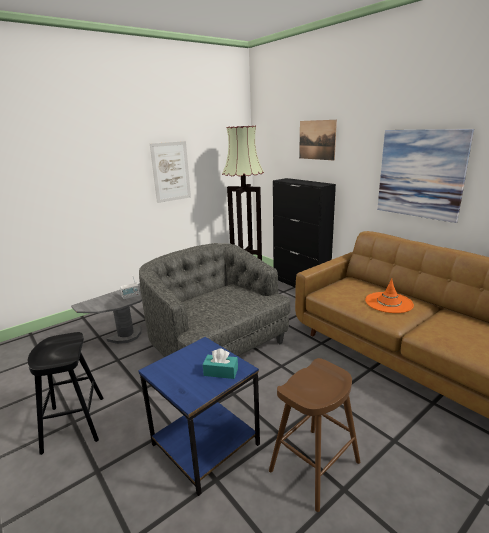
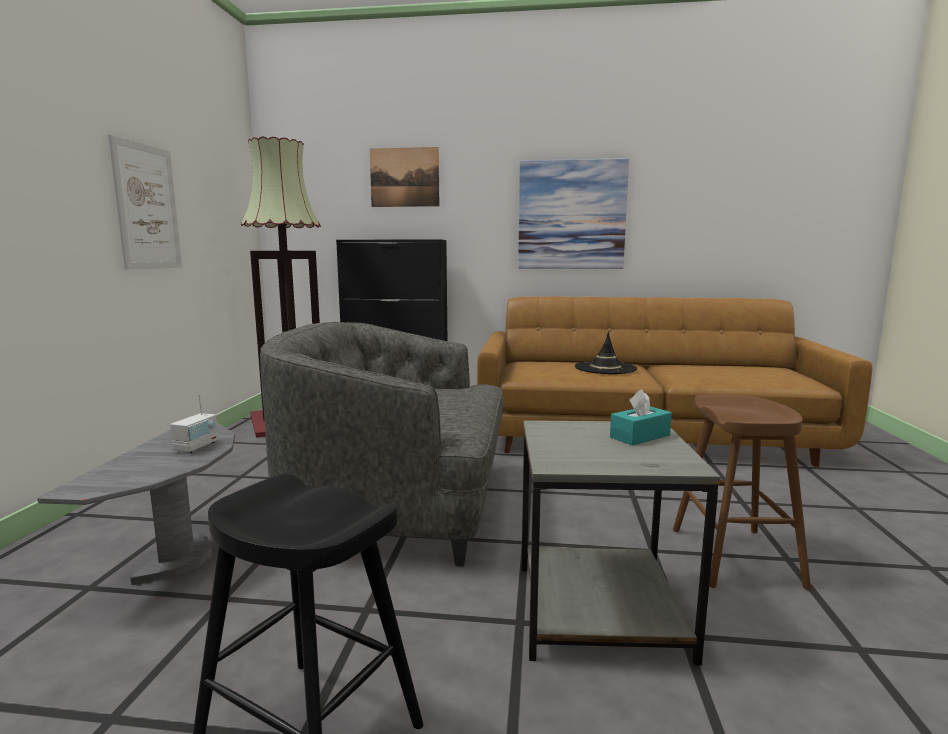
camera: 45 degrees left, 10 degrees down
blue side table [138,337,260,496] -> grey side table [521,420,721,666]
orange hat [365,278,414,313] -> black hat [575,332,637,374]

